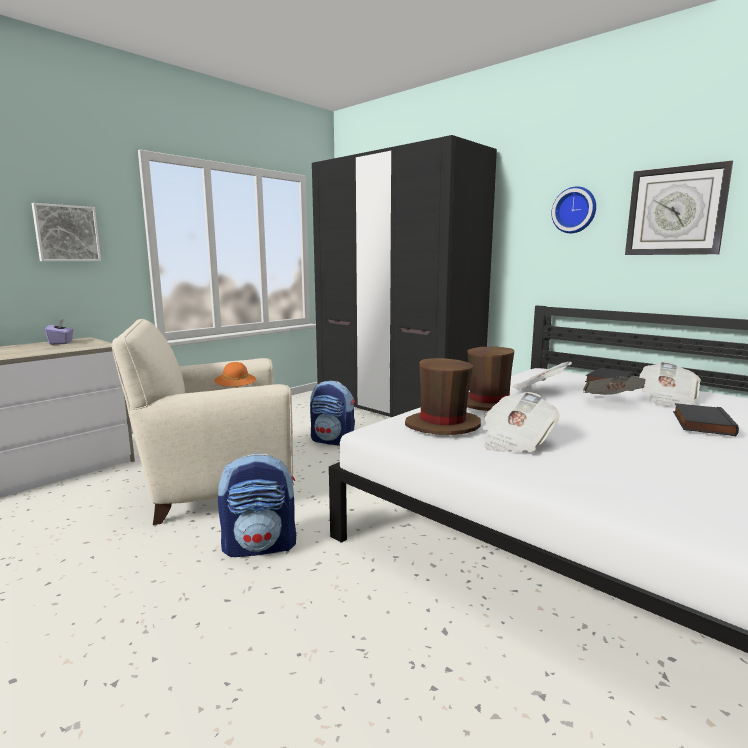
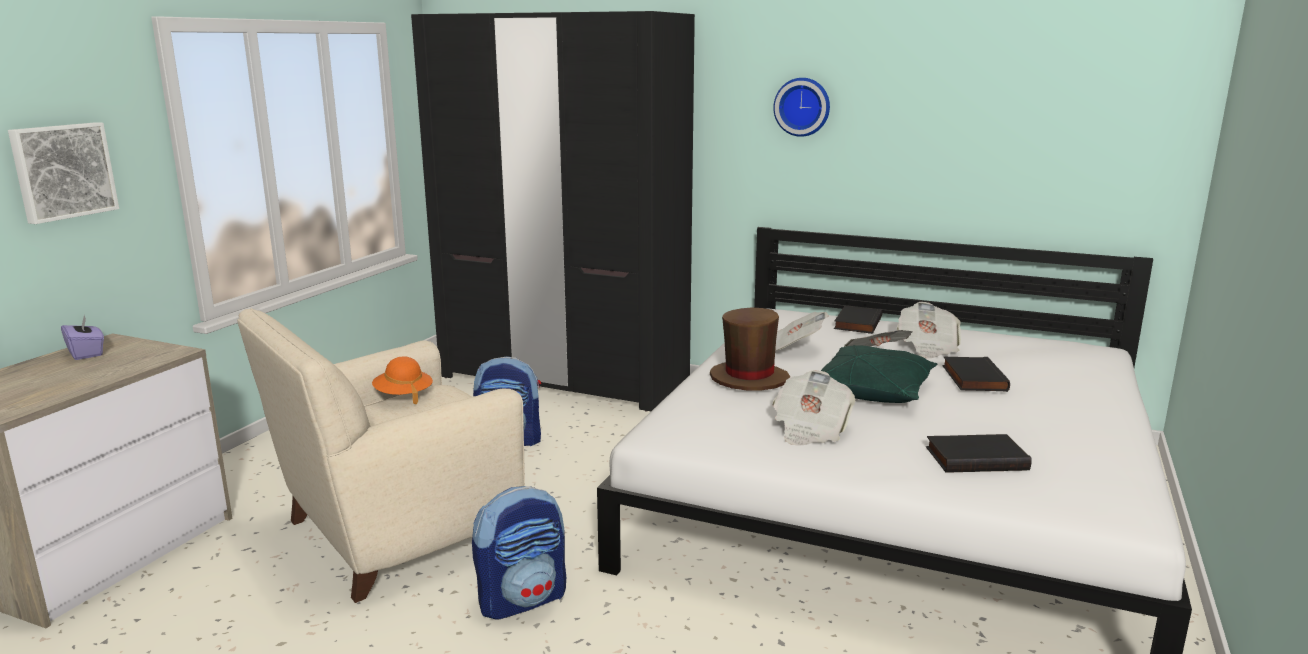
camera: 20 degrees left, 5 degrees up
brown hat [405,358,481,435] -> none
wall clock [625,161,733,255] -> none
none -> green pillow [821,345,938,403]
none -> black book [926,434,1031,472]

